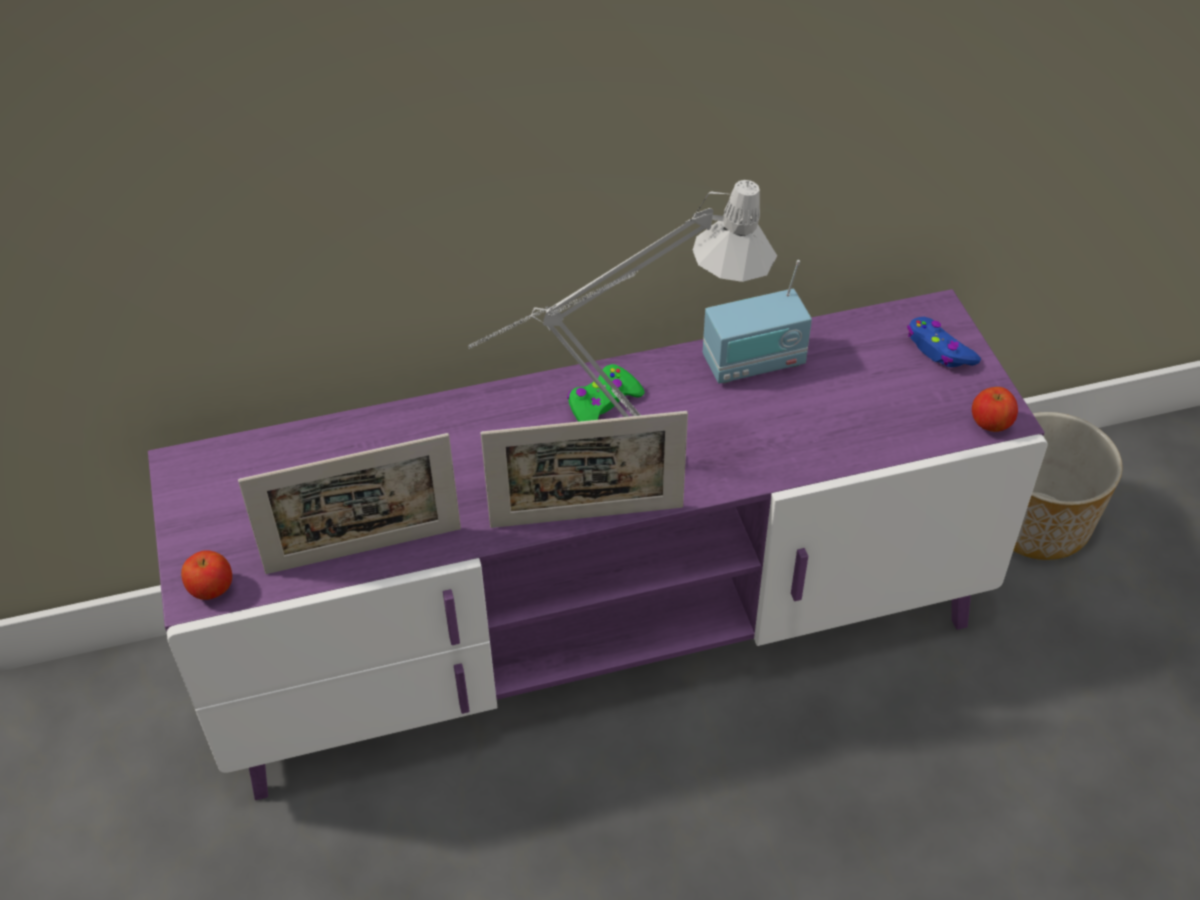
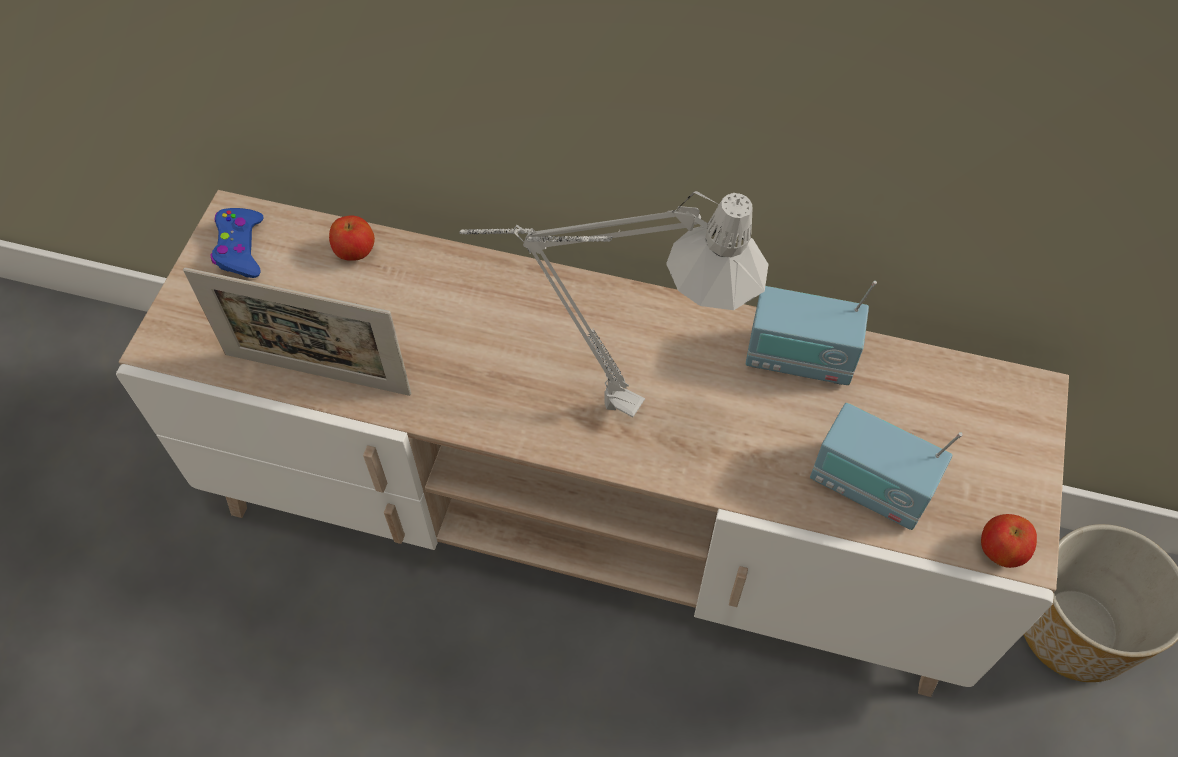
camera: 30 degrees right, 10 degrees up
purple tv stand [148,289,1048,800] -> beige tv stand [116,190,1069,697]
apple [181,550,232,600] -> apple moved to [329,215,375,261]
picture frame [480,411,688,528] -> none
green game controller [567,364,645,422] -> none
blue game controller [907,317,981,367] -> blue game controller moved to [211,208,263,278]
none -> radio [810,403,963,530]

